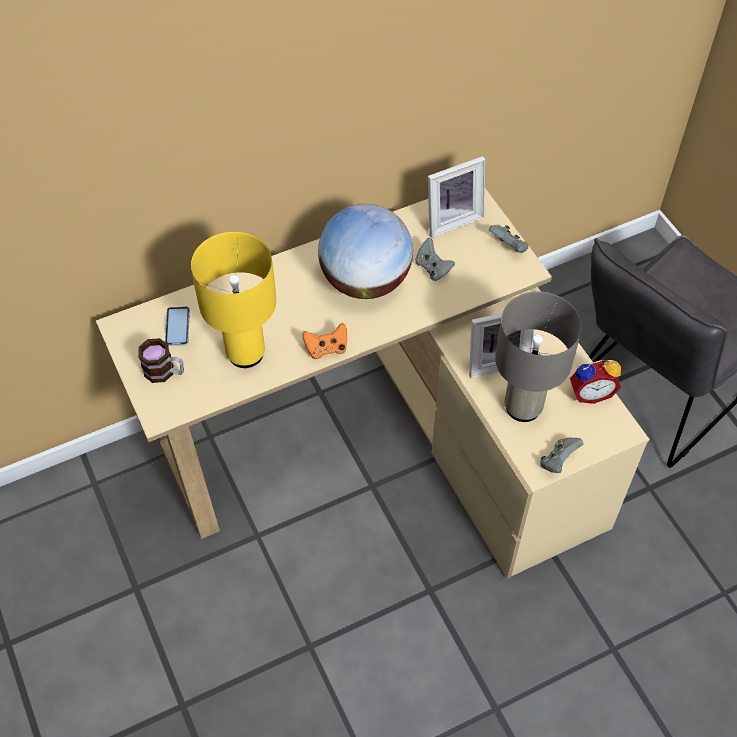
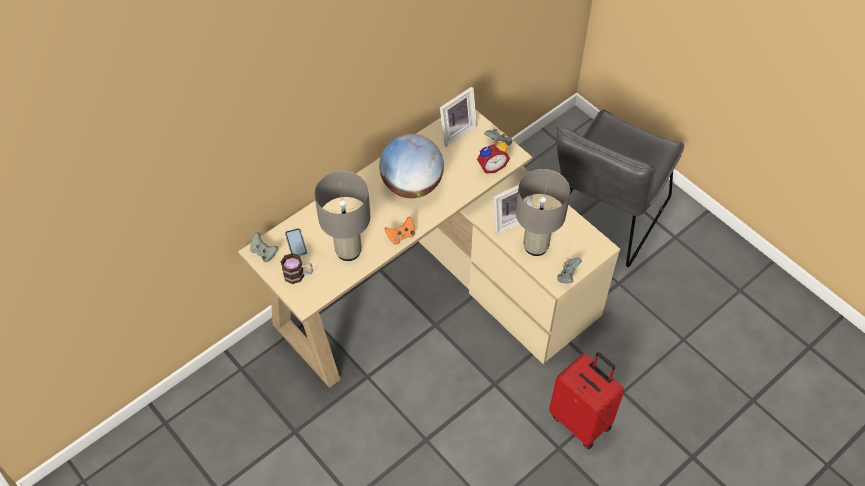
camera: 15 degrees left, 0 degrees up
yellow table lamp [191,232,276,368] -> grey table lamp [315,171,370,261]
grey game controller [415,238,455,281] -> grey game controller moved to [250,232,278,262]
alarm clock [570,360,621,404] -> alarm clock moved to [477,141,510,174]
none -> red suitcase [549,352,625,449]

